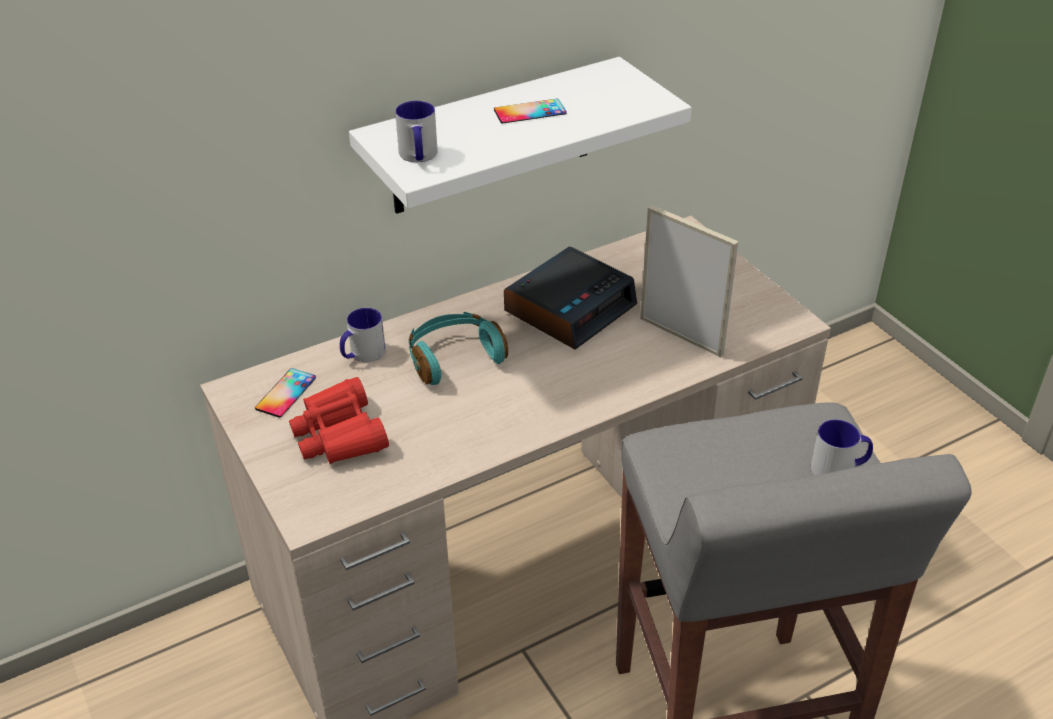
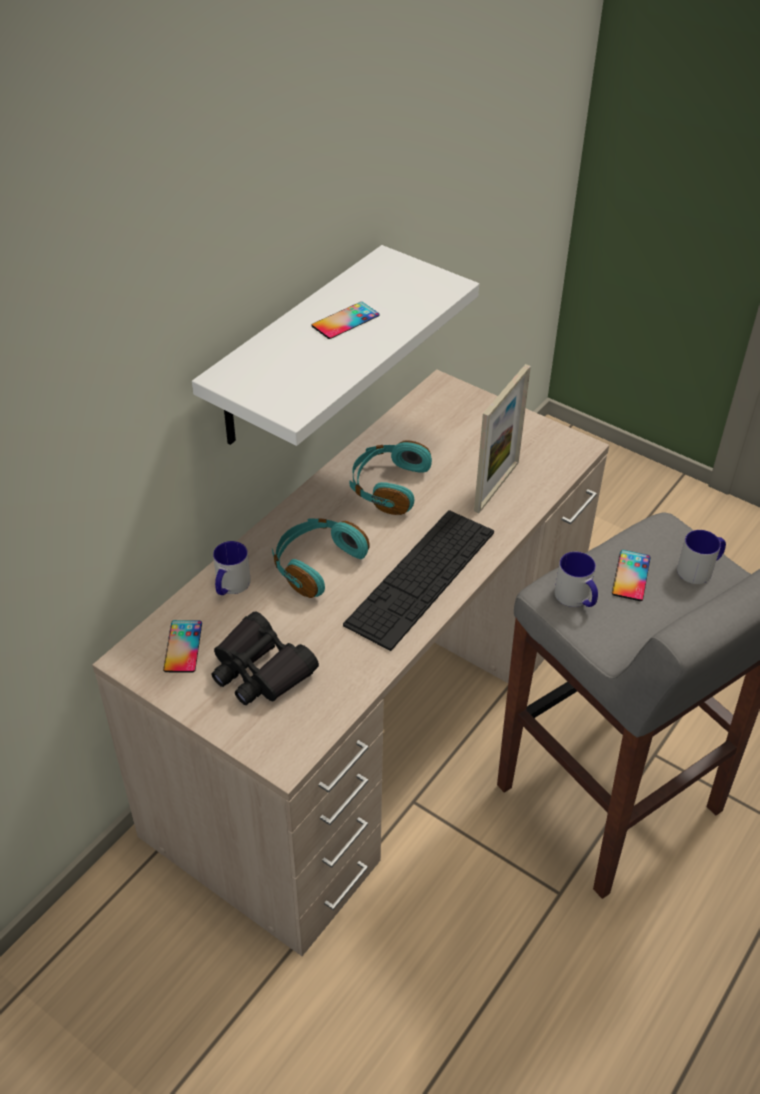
camera: 25 degrees left, 5 degrees up
red binoculars [289,377,389,464] -> black binoculars [211,611,319,705]
mug [395,101,438,162] -> mug moved to [555,552,598,607]
alarm clock [504,247,637,350] -> turquoise headphones [349,440,432,515]
picture frame [640,205,739,357] -> picture frame turned 105 degrees clockwise [474,364,531,513]
none -> keyboard [343,510,494,651]
none -> phone [612,550,650,601]

